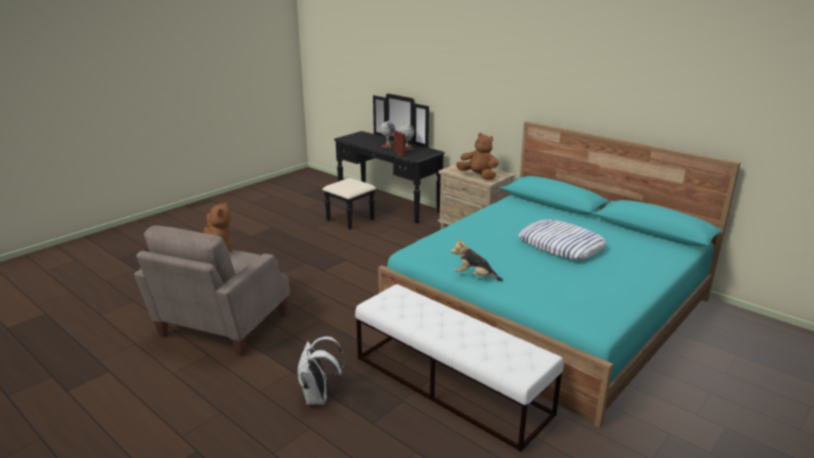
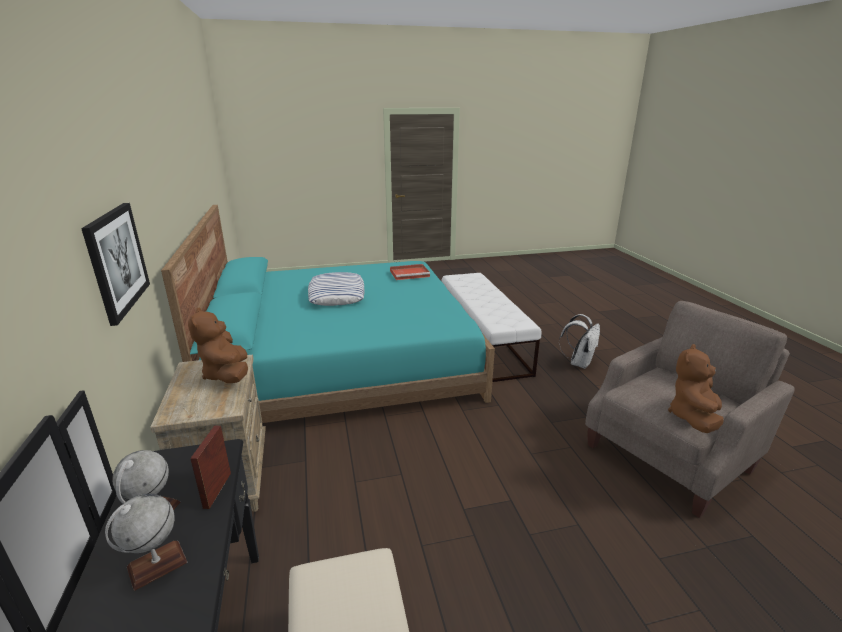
camera: 145 degrees left, 0 degrees up
plush toy [451,238,503,281] -> none
none -> picture [81,203,150,326]
none -> red tray [390,264,430,280]

